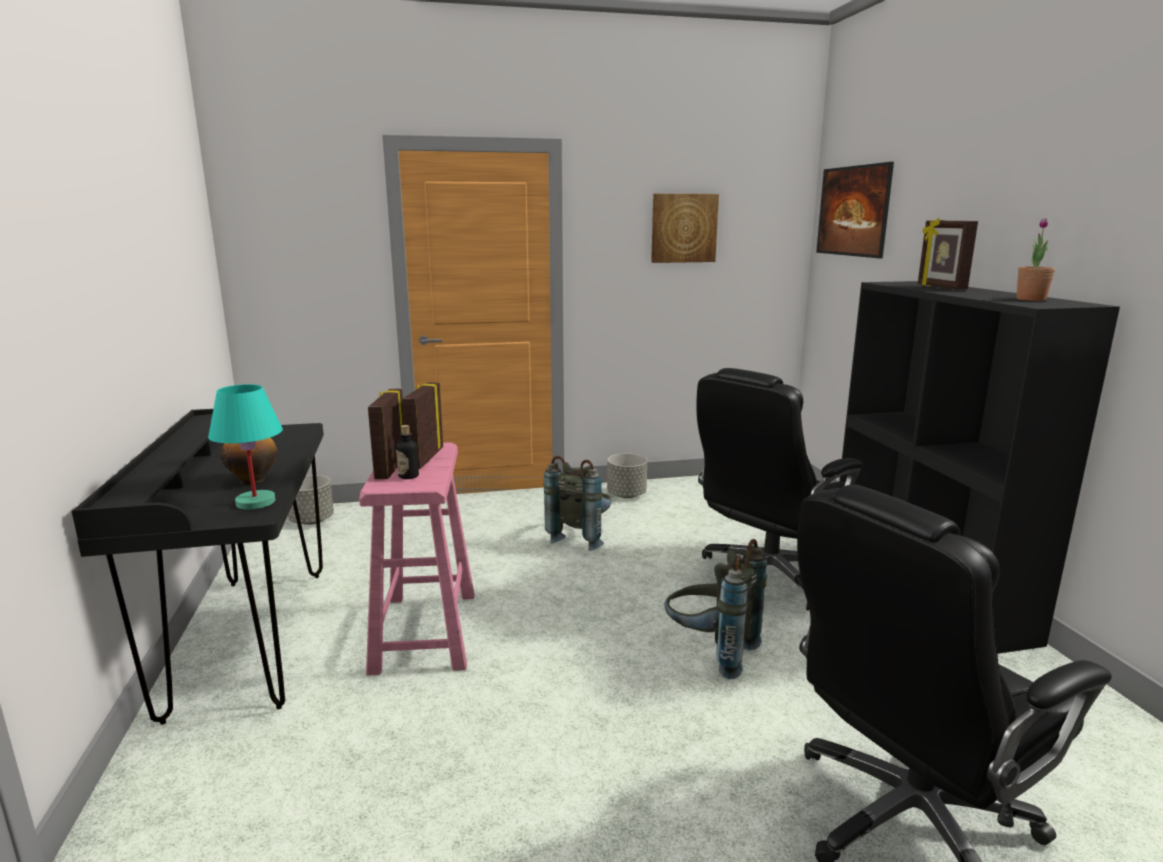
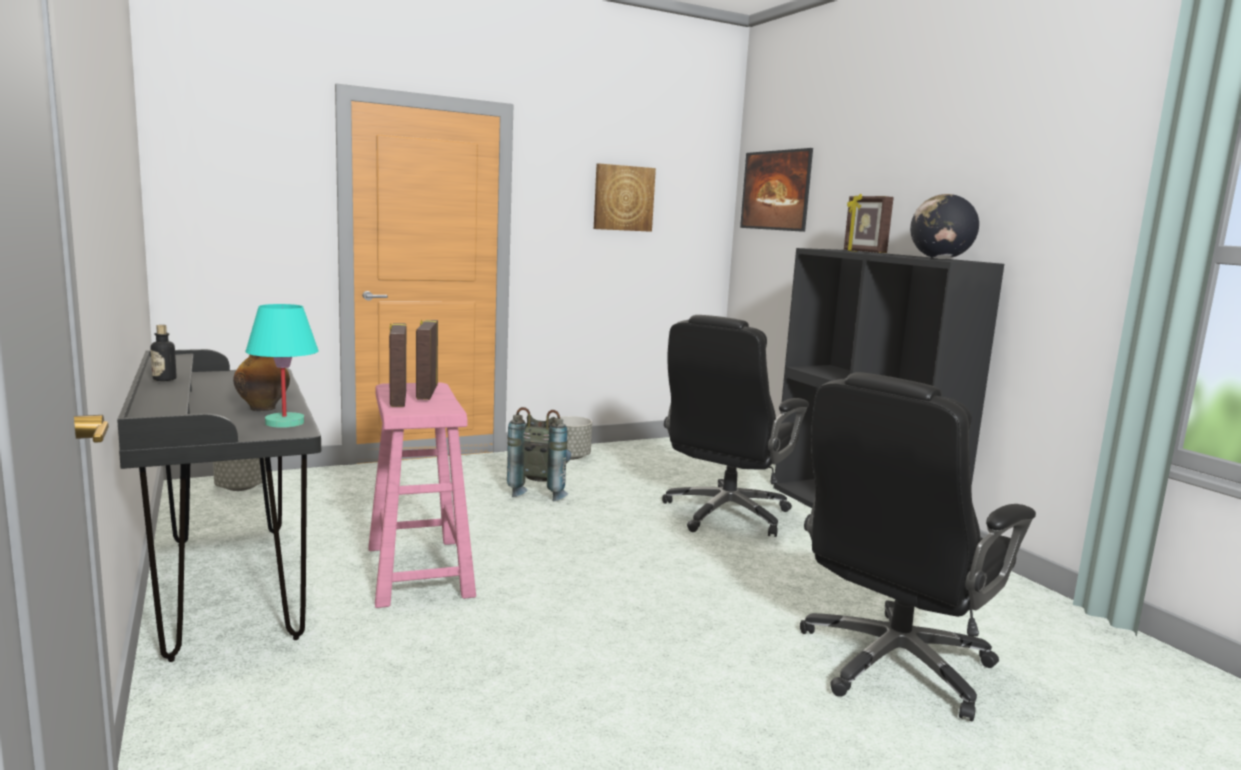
camera: 15 degrees left, 5 degrees down
bottle [396,425,419,479] -> bottle moved to [151,325,177,381]
grey backpack [664,539,767,679] -> none
potted plant [1016,218,1055,301] -> globe [910,194,979,259]

